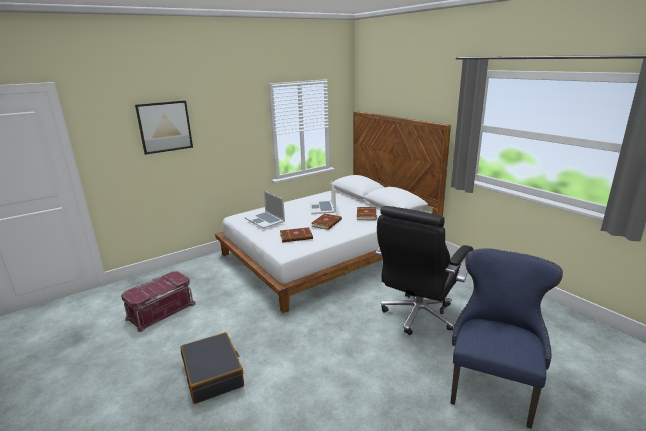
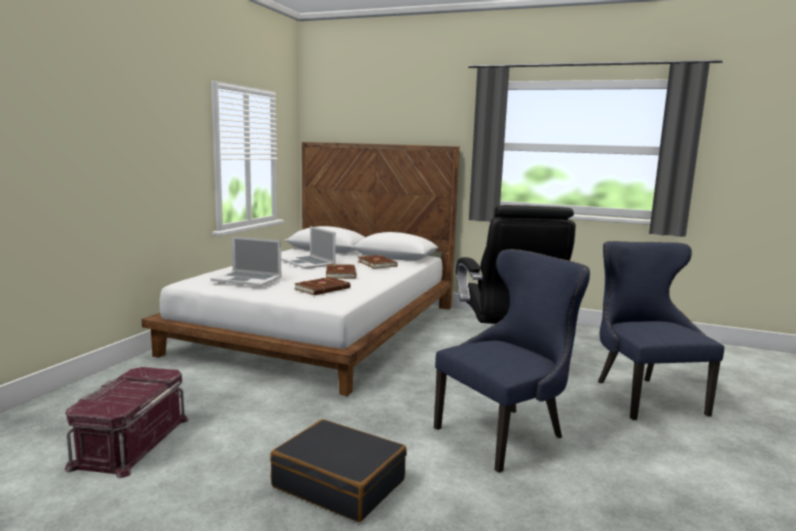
camera: 35 degrees left, 10 degrees down
picture [135,100,193,155] -> none
none -> blue chair [434,249,590,473]

